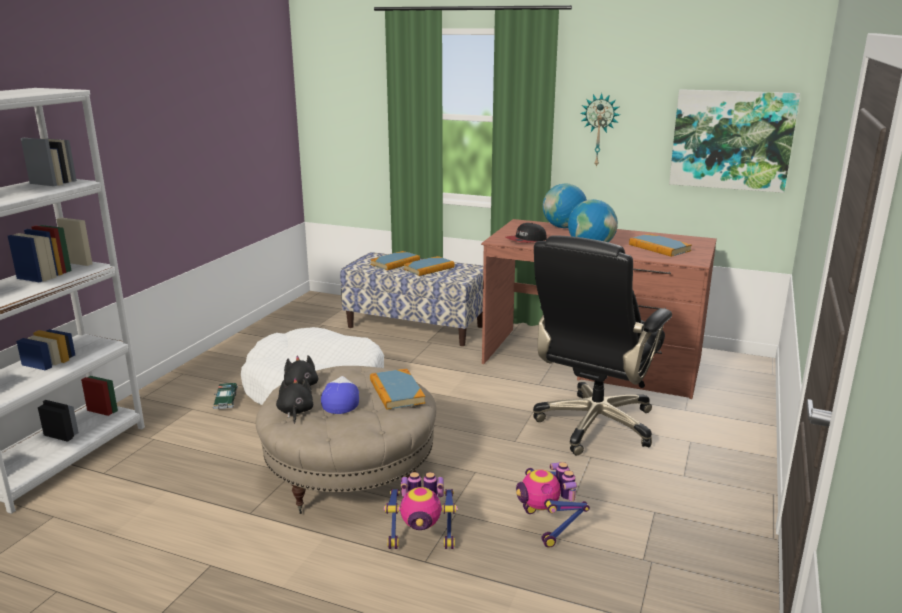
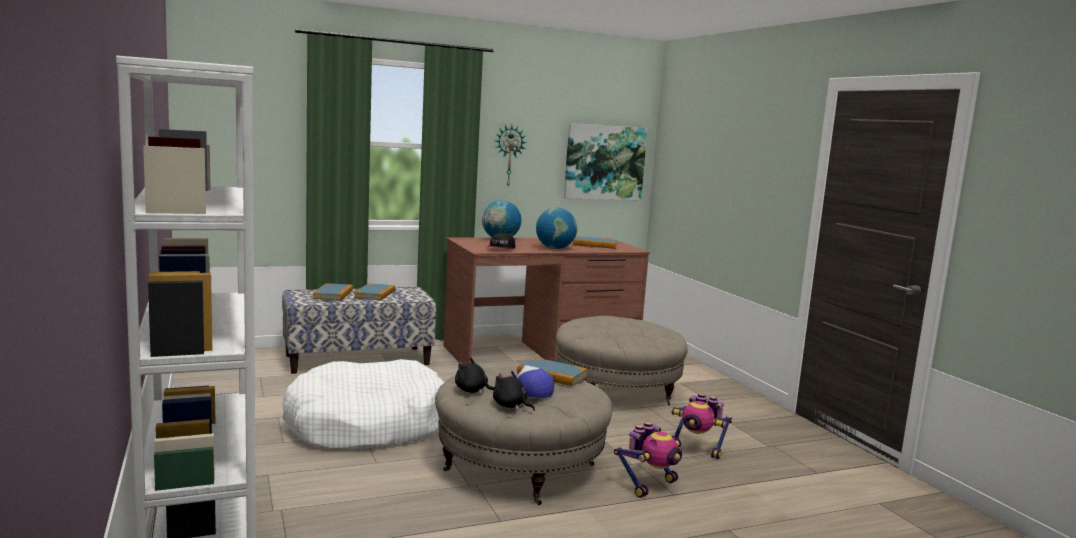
camera: 45 degrees left, 10 degrees down
toy car [213,383,238,409] -> none
black office chair [533,235,672,455] -> beige ottoman [556,316,688,405]

